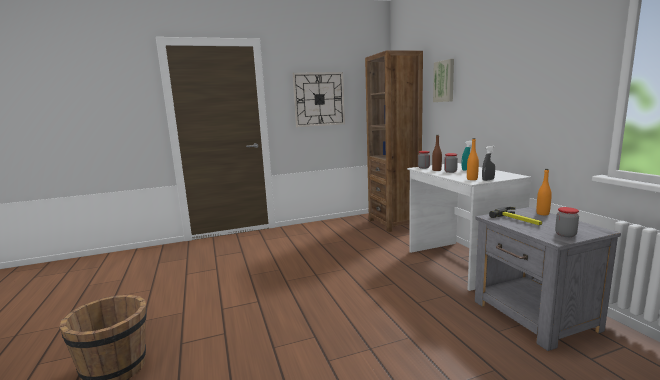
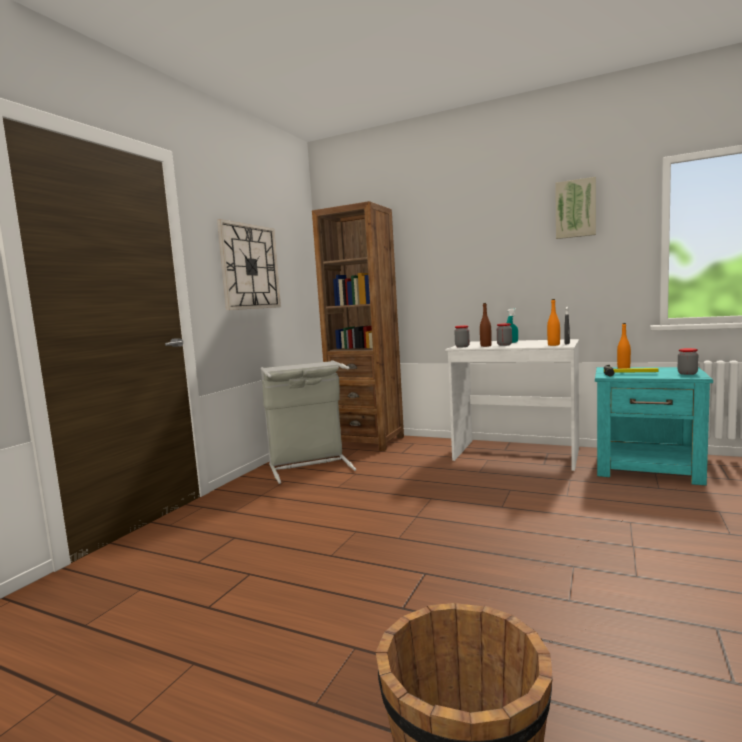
camera: 45 degrees left, 5 degrees down
picture [433,59,454,102] -> picture moved to [555,177,596,239]
grey nightstand [475,207,621,351] -> turquoise nightstand [595,367,713,486]
none -> grey laundry basket [260,360,357,484]

